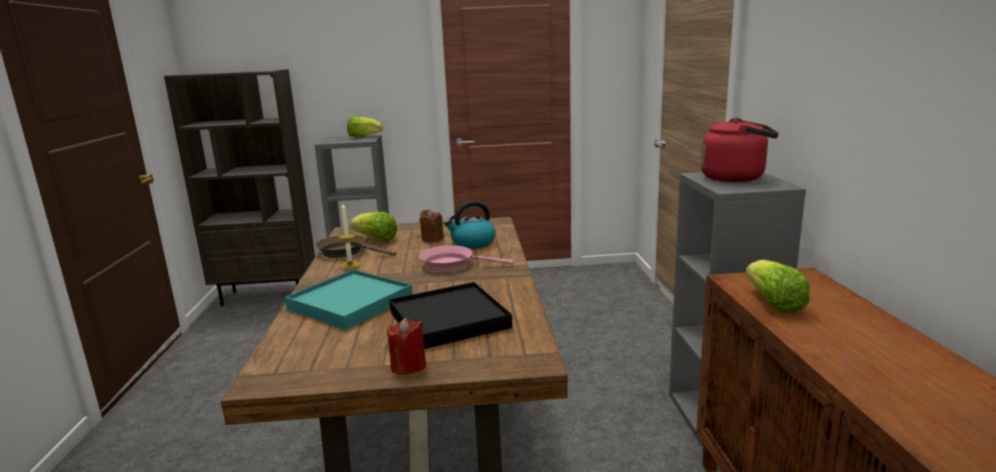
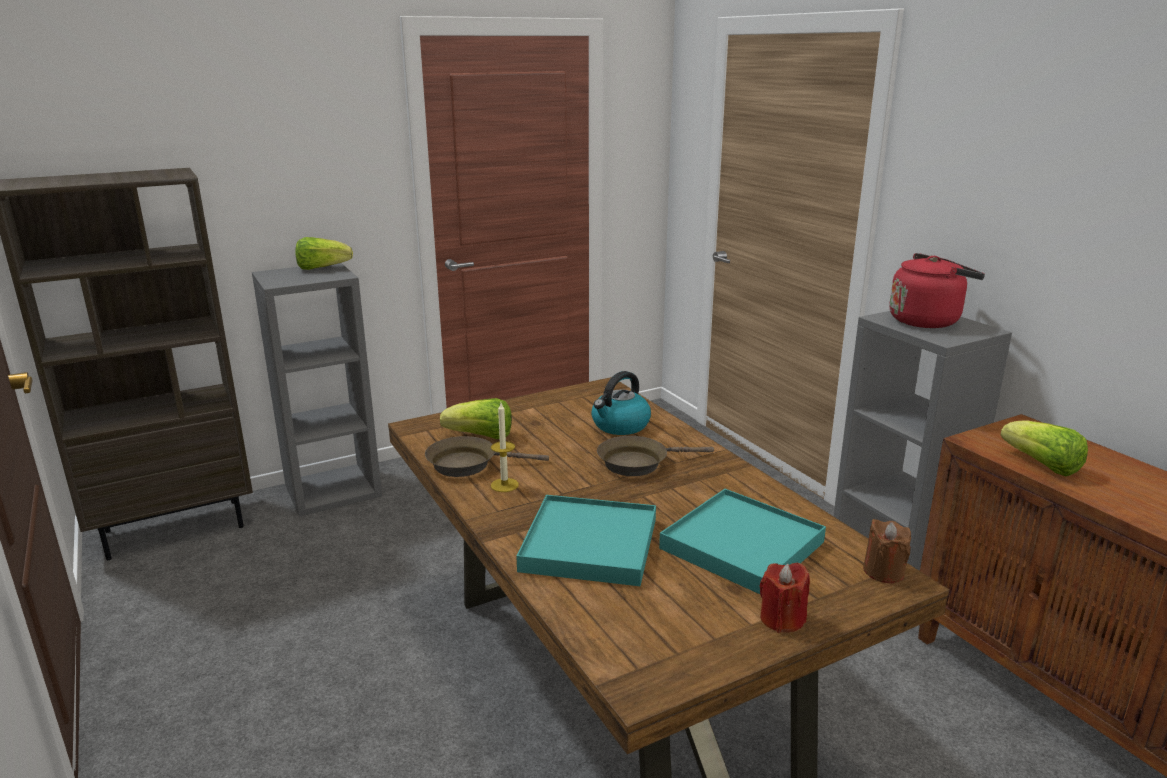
camera: 25 degrees left, 5 degrees up
black tray [389,282,512,349] -> turquoise tray [659,489,826,594]
pink frying pan [419,245,513,272] -> brown frying pan [597,436,714,476]
brown candle [420,209,444,242] -> brown candle moved to [863,519,911,583]

